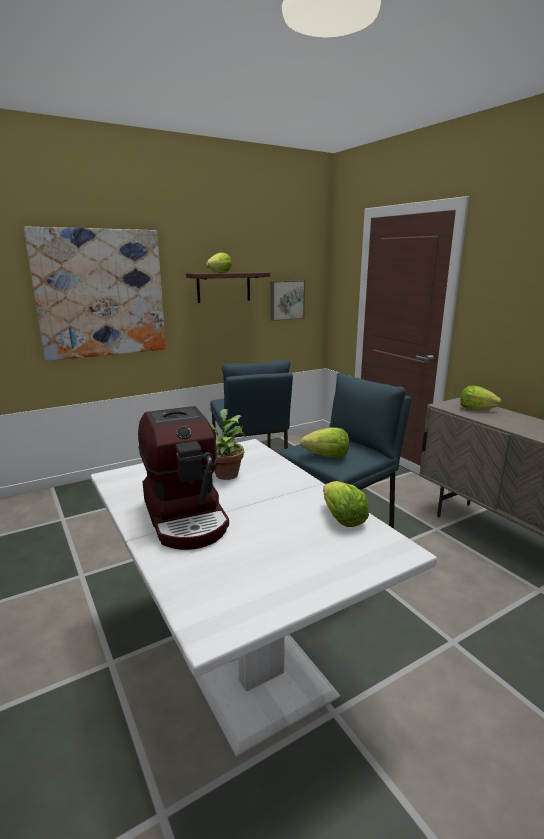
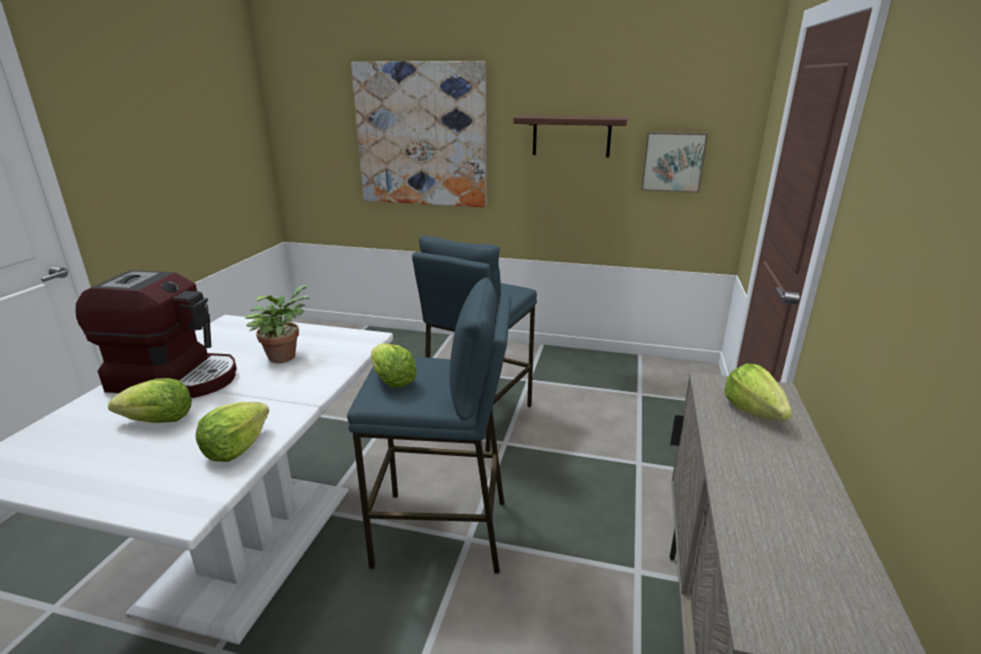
camera: 45 degrees right, 5 degrees up
coffee machine [138,406,229,550] -> coffee machine turned 105 degrees counterclockwise [76,270,237,398]
lettuce [206,253,232,273] -> lettuce moved to [108,378,192,423]

